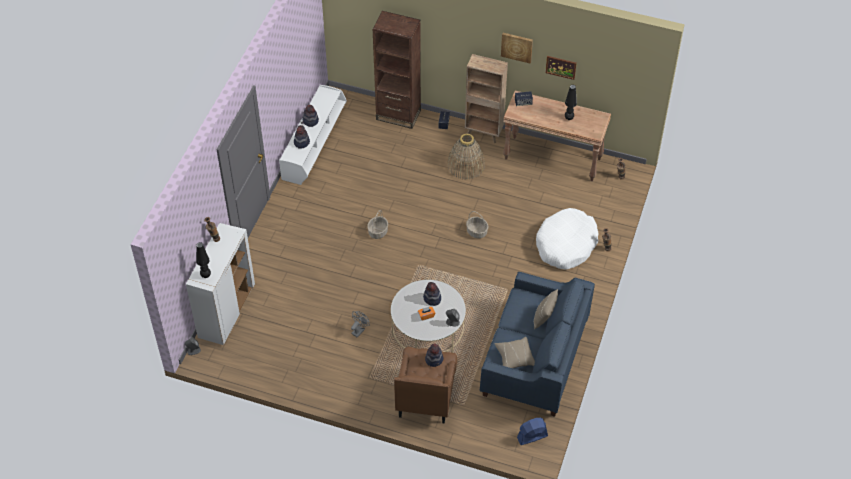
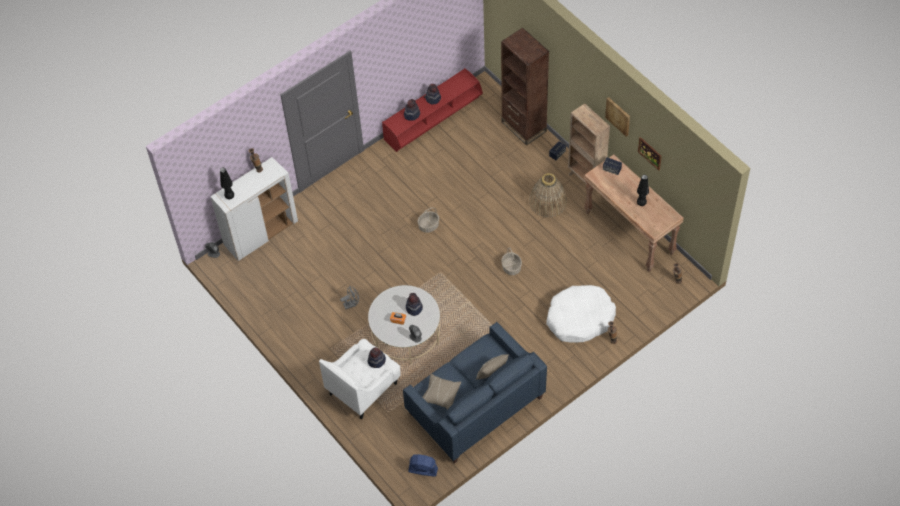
camera: 35 degrees right, 5 degrees up
white tv stand [279,85,347,185] -> red tv stand [382,68,483,152]
brown armchair [394,347,457,423] -> white armchair [319,339,401,420]

